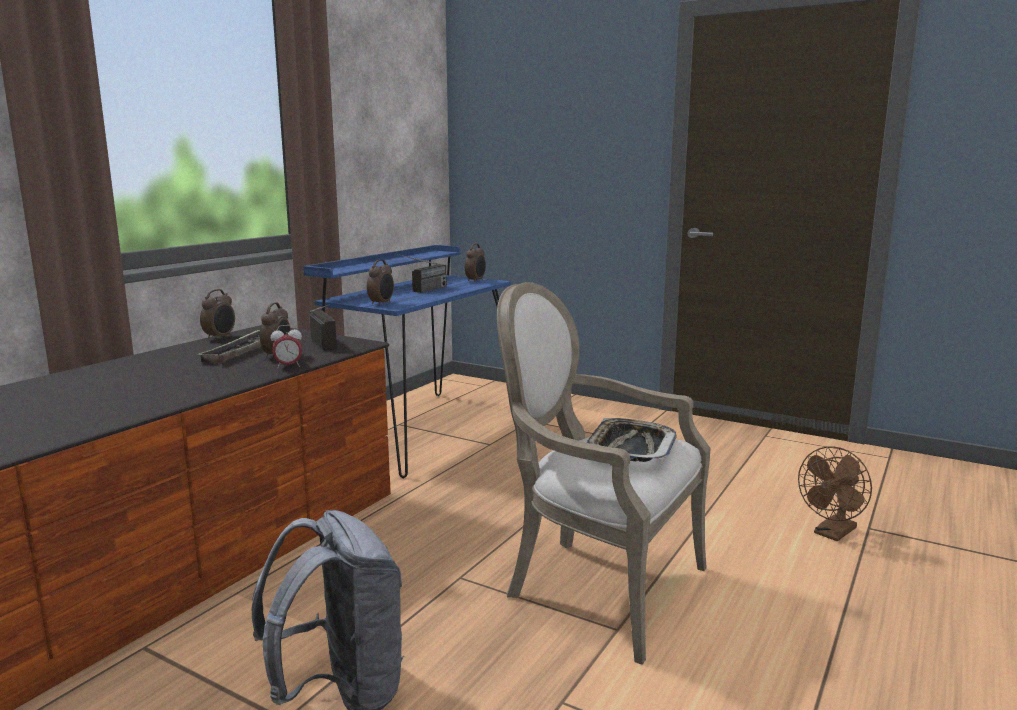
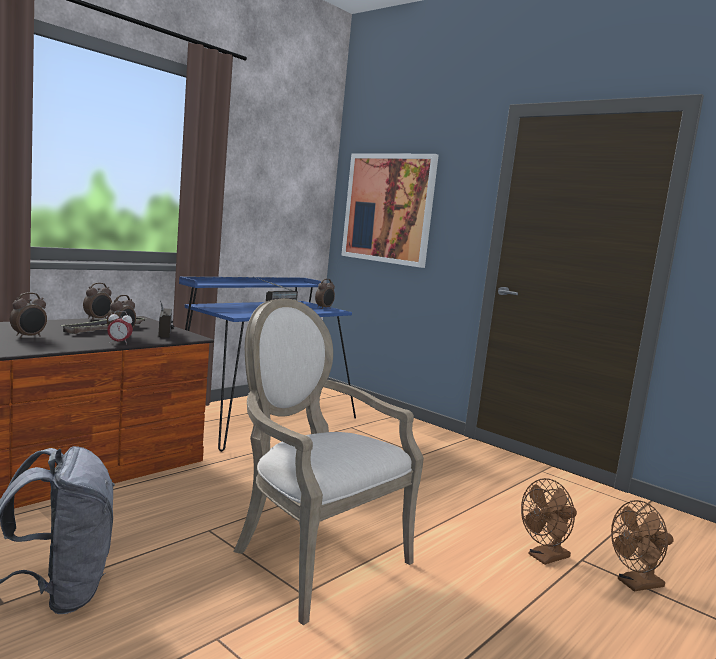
camera: 10 degrees right, 5 degrees down
alarm clock [367,259,394,306] -> alarm clock moved to [10,293,47,338]
tray [587,418,677,462] -> none
none -> picture [341,153,439,268]
none -> brown fan [611,500,673,592]

